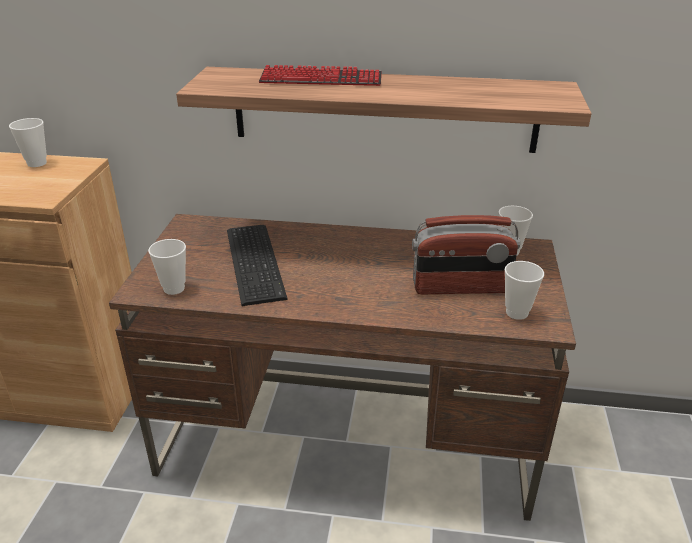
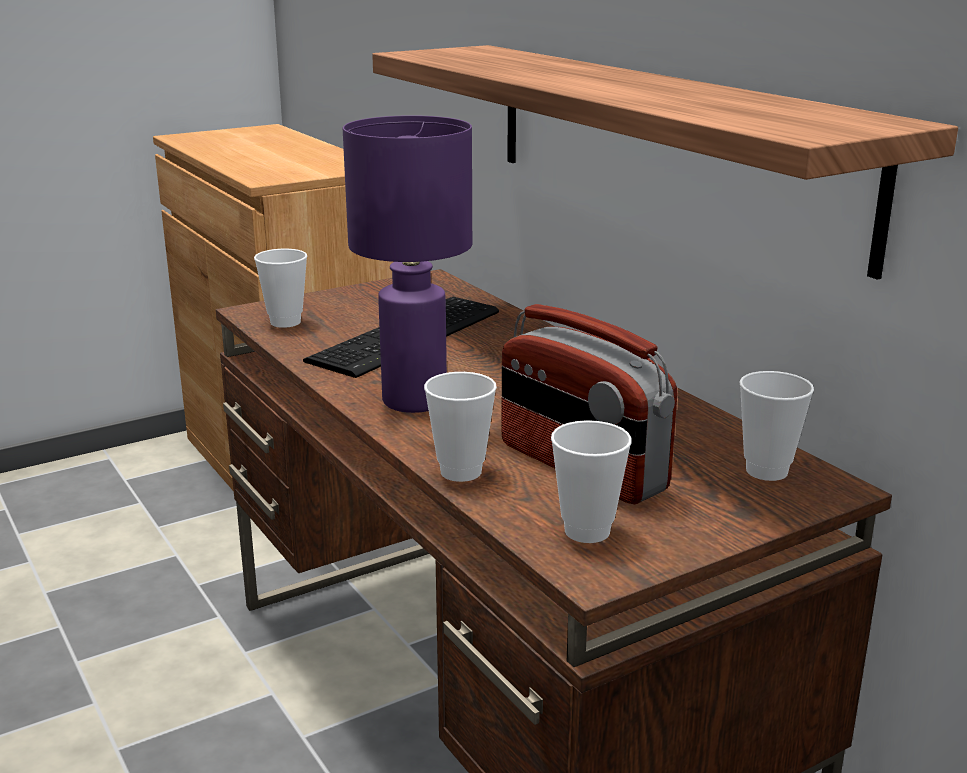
camera: 50 degrees right, 10 degrees down
cup [9,118,47,167] -> cup moved to [424,372,497,482]
keyboard [259,65,382,86] -> none
none -> purple table lamp [343,115,472,413]

